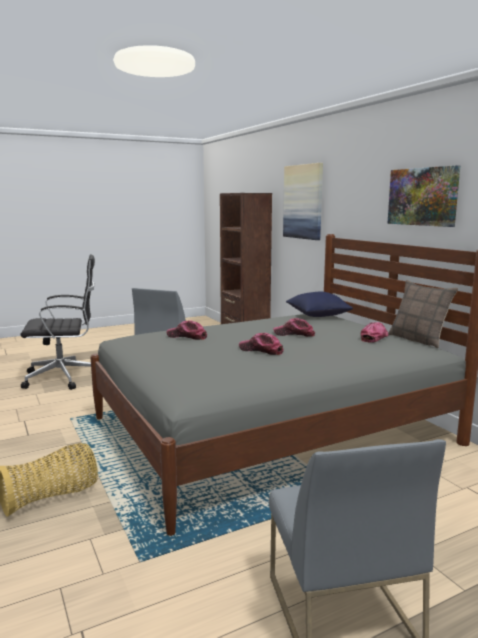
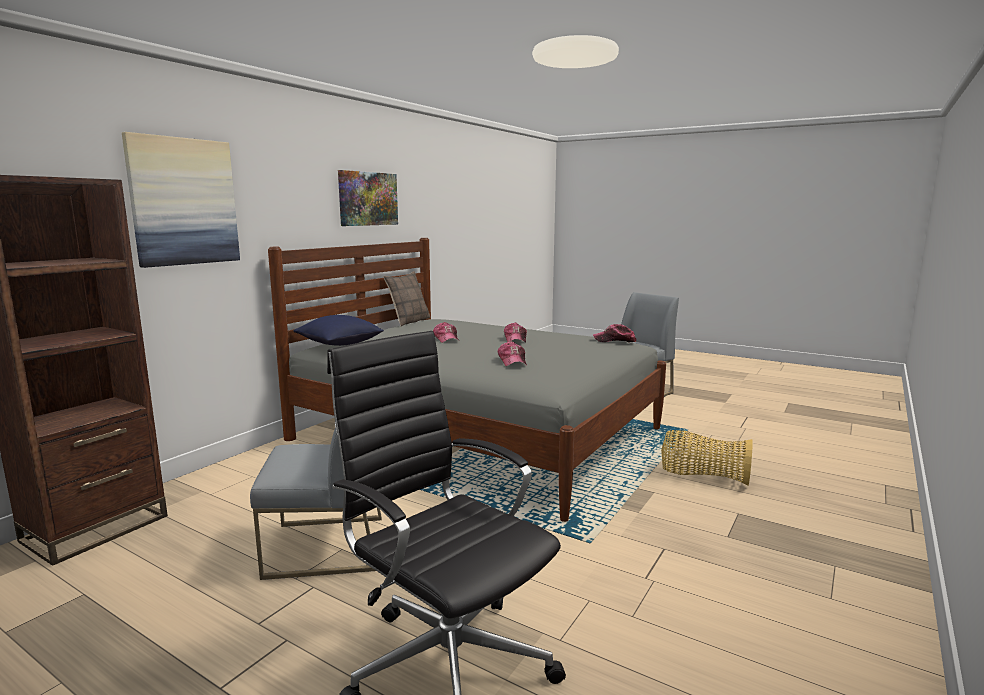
camera: 120 degrees left, 0 degrees up
cap [361,322,389,343] -> cap moved to [593,324,637,343]

